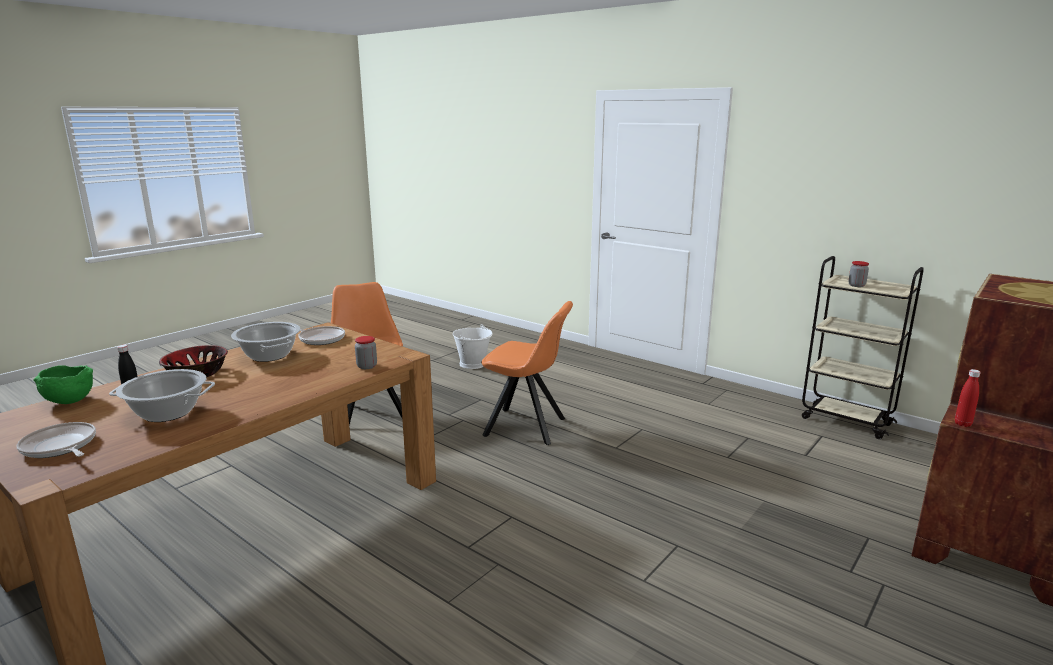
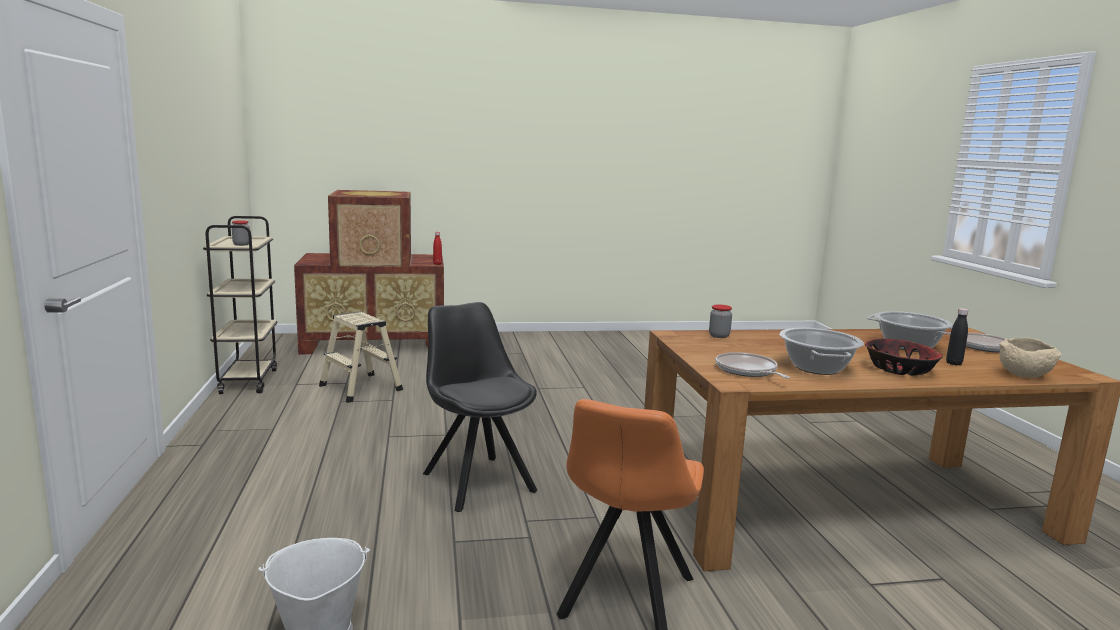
camera: 140 degrees left, 5 degrees down
green bowl [33,365,93,404] -> beige bowl [999,337,1062,378]
orange chair [481,301,573,445] -> black chair [423,302,537,512]
none -> beige step ladder [319,311,403,403]

